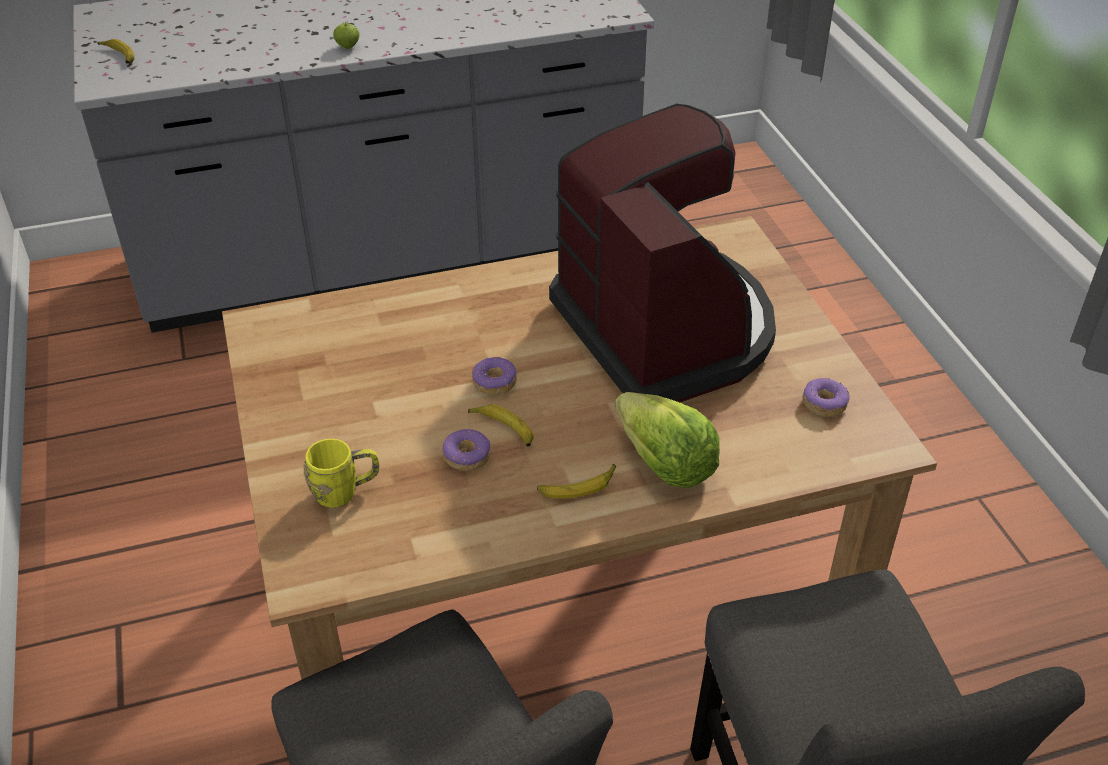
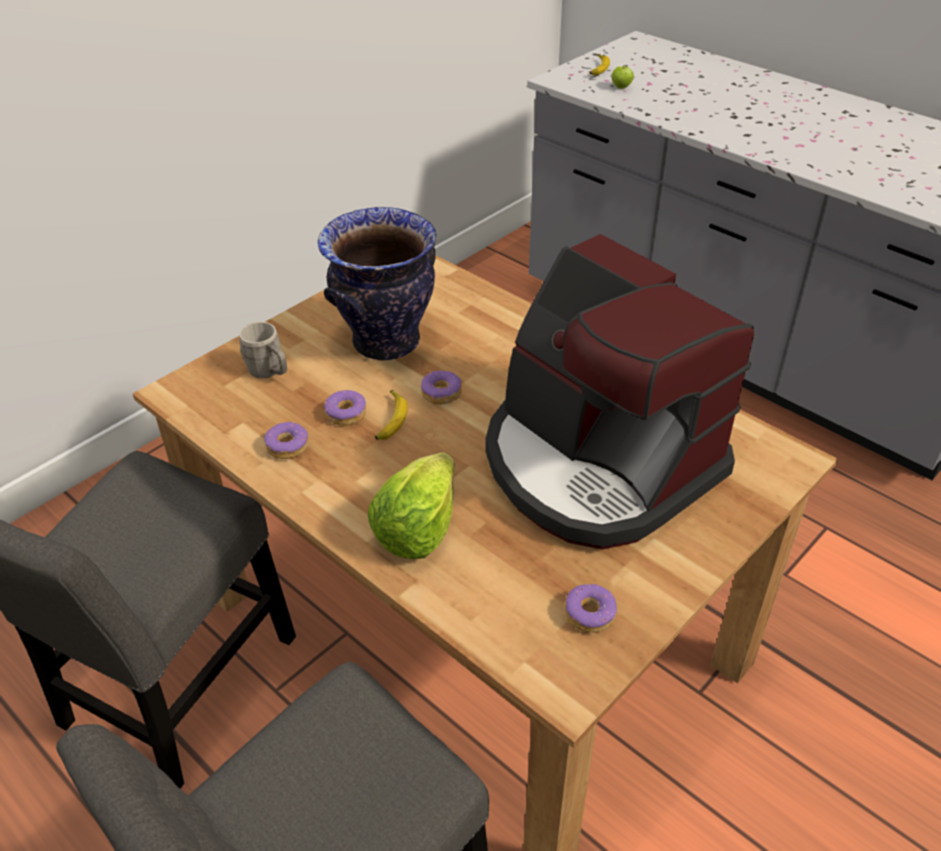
camera: 60 degrees right, 0 degrees up
yellow mug [303,439,379,508] -> grey mug [239,322,287,378]
apple [333,22,360,49] -> apple moved to [611,65,634,89]
banana [537,464,616,498] -> none
coffee machine [549,103,776,402] -> coffee machine turned 105 degrees clockwise [485,234,754,550]
none -> donut [264,422,309,459]
none -> vase [318,207,436,360]

